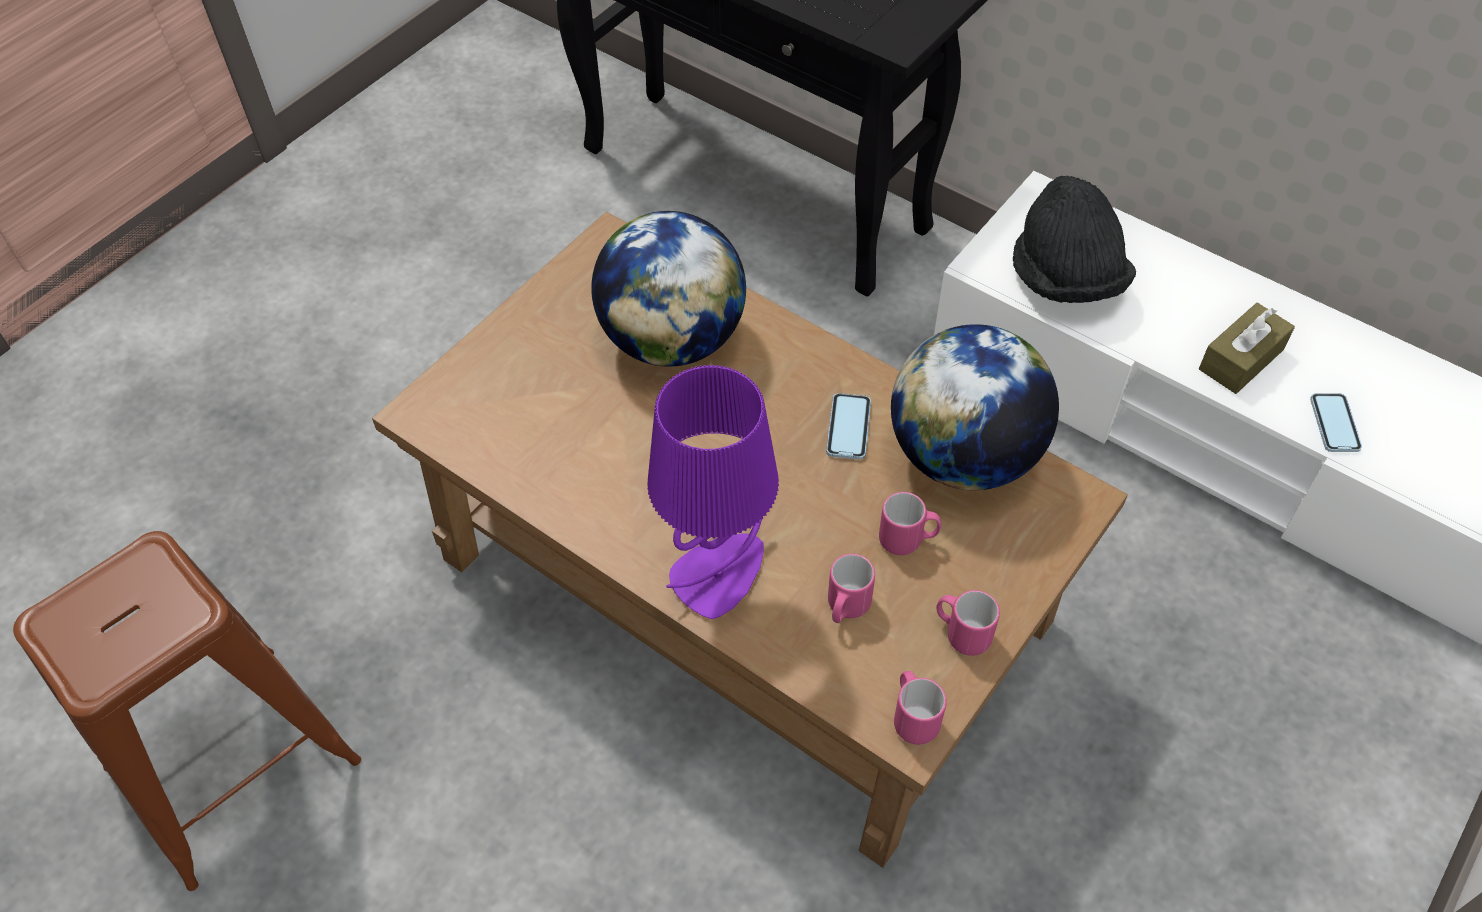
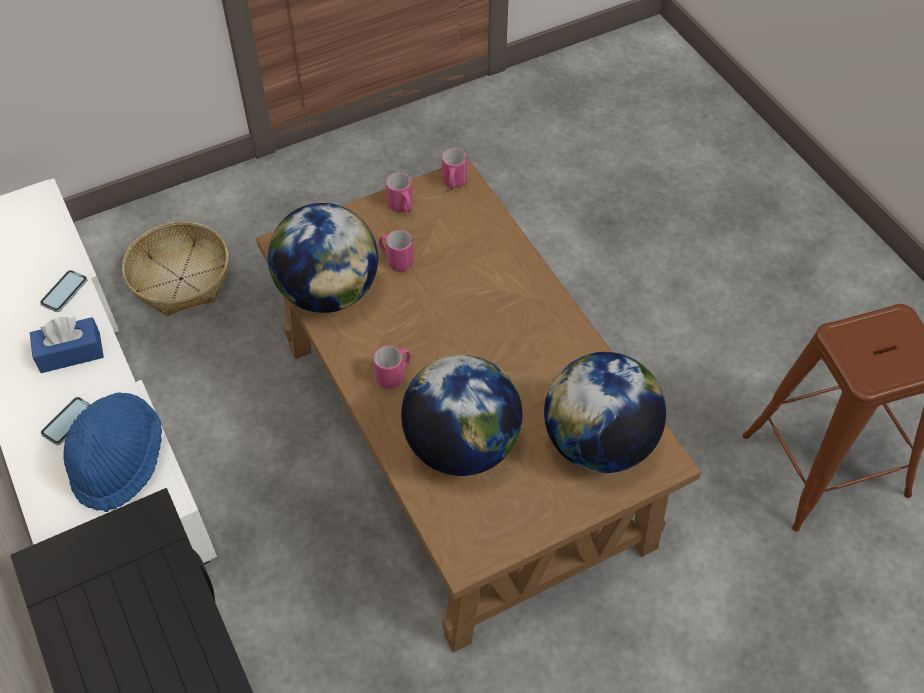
camera: 155 degrees left, 0 degrees up
purple table lamp [647,365,779,619] -> none
phone [826,393,871,460] -> phone moved to [40,397,91,445]
pink mug [828,554,875,623] -> pink mug moved to [373,346,411,389]
black hat [1013,175,1136,303] -> blue hat [64,393,162,512]
brown tissue box [1199,303,1295,394] -> blue tissue box [30,316,104,373]
none -> basket [122,222,229,316]
none -> globe [544,352,666,473]

